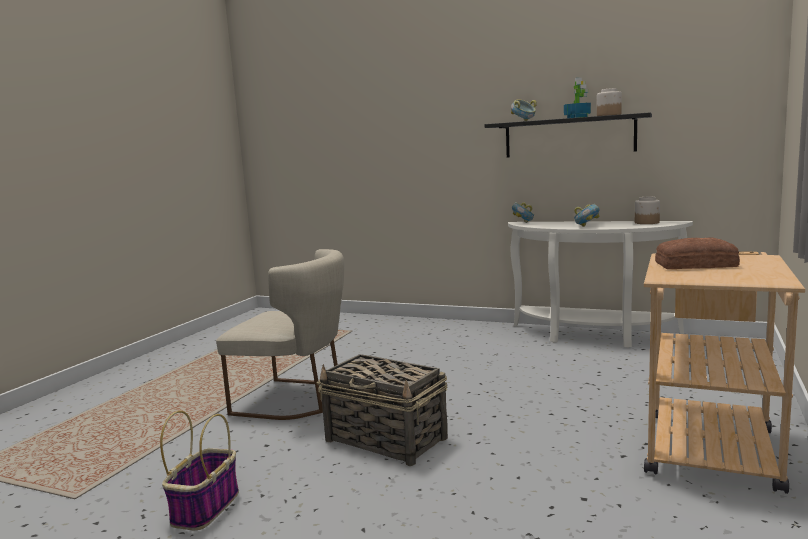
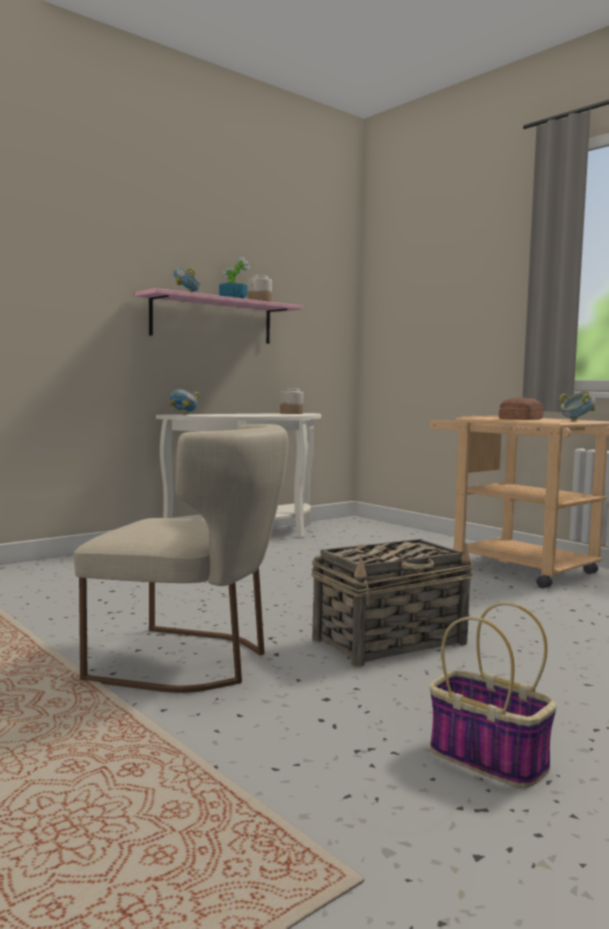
camera: 65 degrees left, 5 degrees down
beige chair [216,249,344,420] -> beige chair turned 60 degrees clockwise [74,424,288,693]
black shelf [485,112,652,158] -> pink shelf [135,288,303,344]
bowl [574,204,600,227] -> bowl moved to [559,392,595,421]

